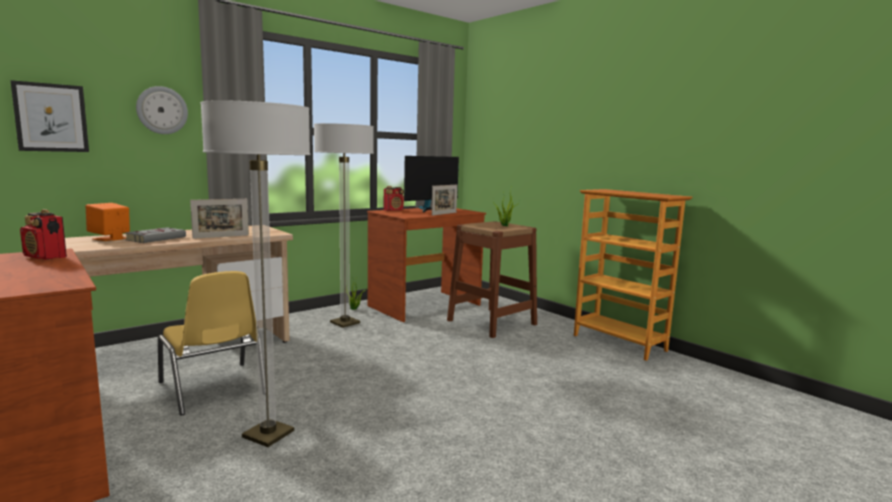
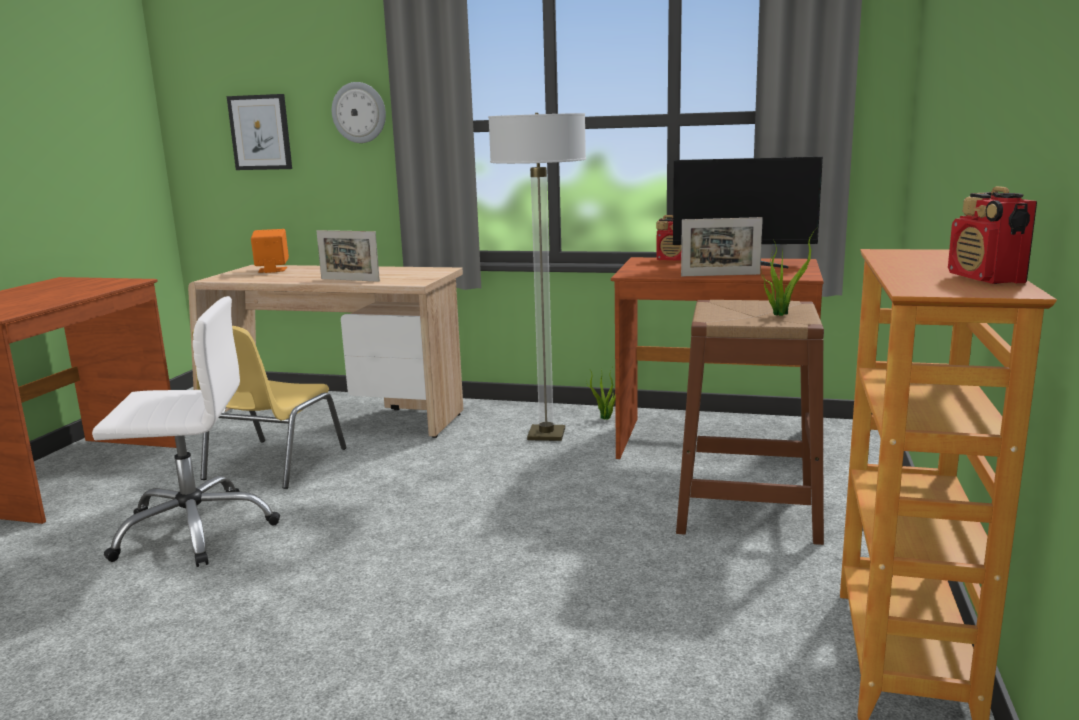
camera: 55 degrees right, 5 degrees up
radio [20,209,67,260] -> radio moved to [948,186,1037,284]
grey book [125,227,187,243] -> none
floor lamp [200,100,310,447] -> white office chair [92,296,280,567]

